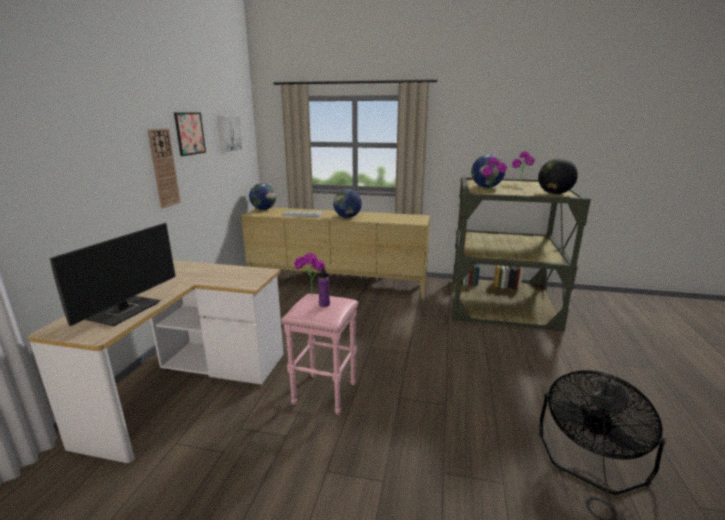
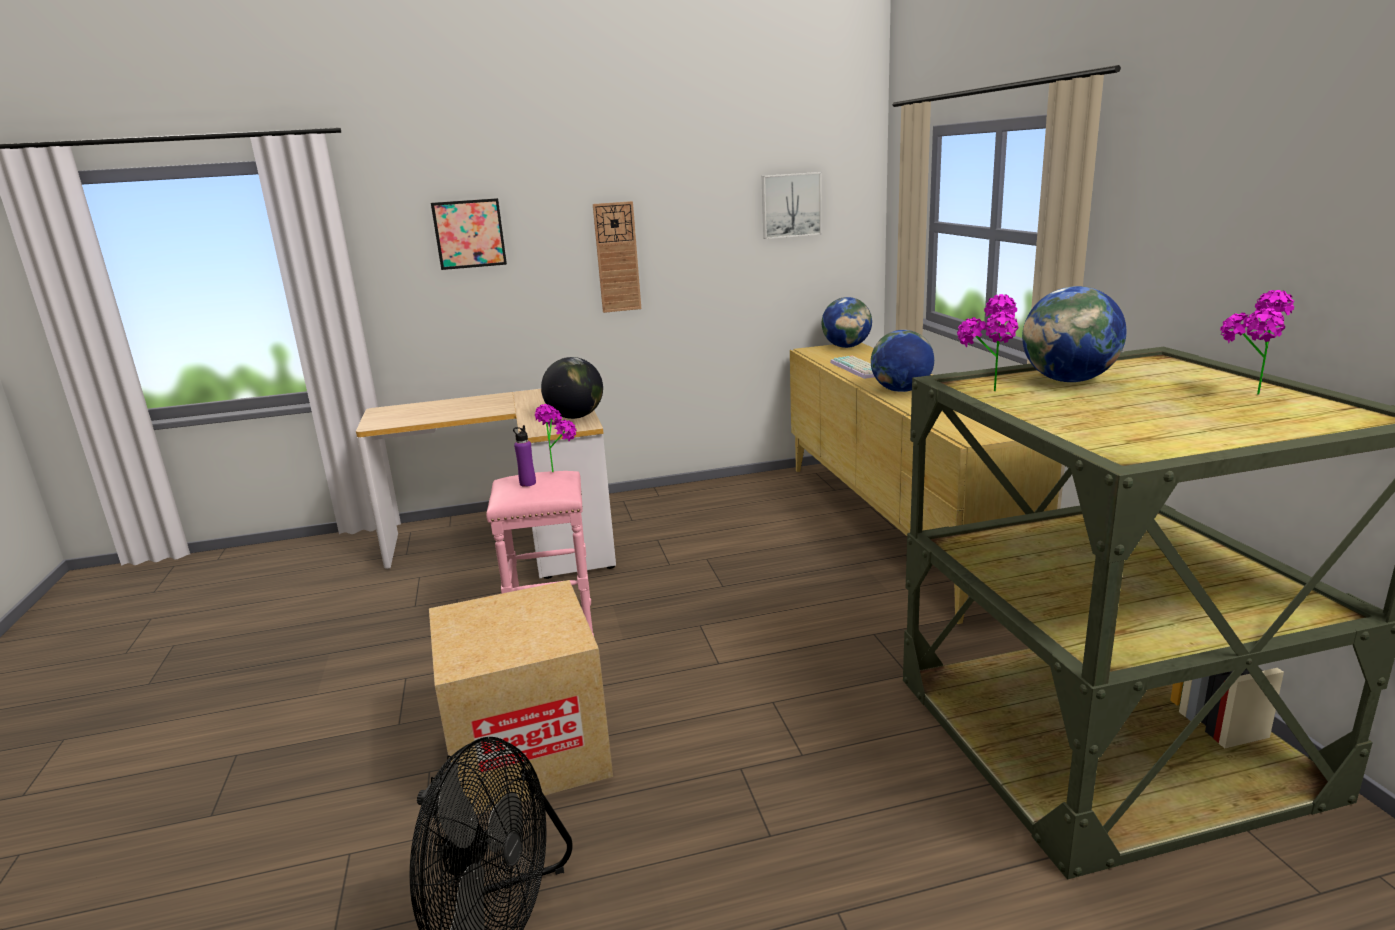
camera: 65 degrees right, 0 degrees up
monitor [50,223,176,327] -> none
picture [174,112,206,156] -> picture moved to [431,198,507,270]
globe [538,158,578,194] -> globe moved to [541,357,603,419]
none -> cardboard box [429,580,613,814]

